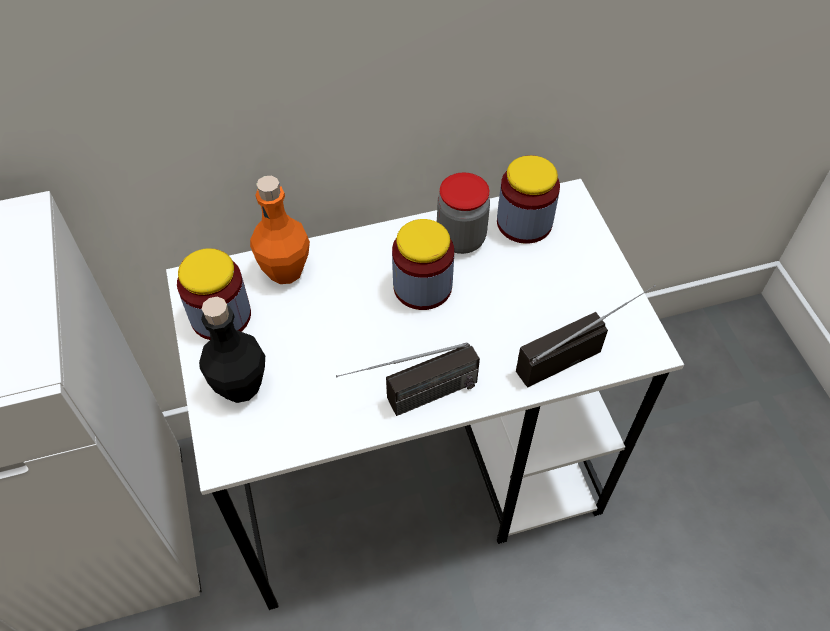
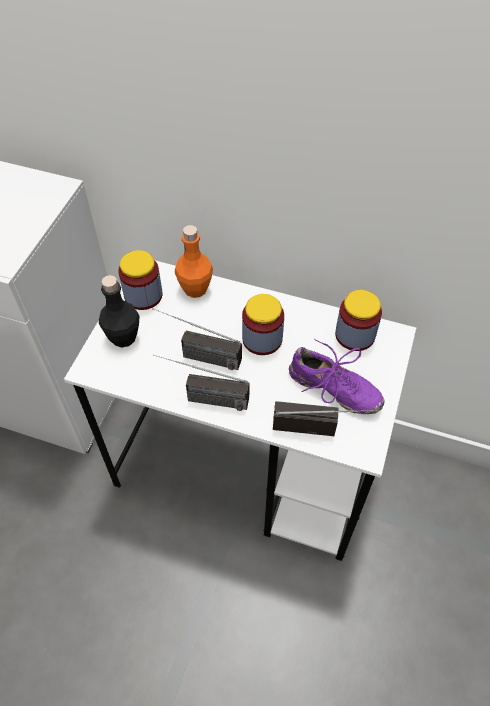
camera: 35 degrees right, 0 degrees up
jar [437,172,490,254] -> none
none -> radio [152,308,242,370]
none -> purple shoe [289,339,384,414]

